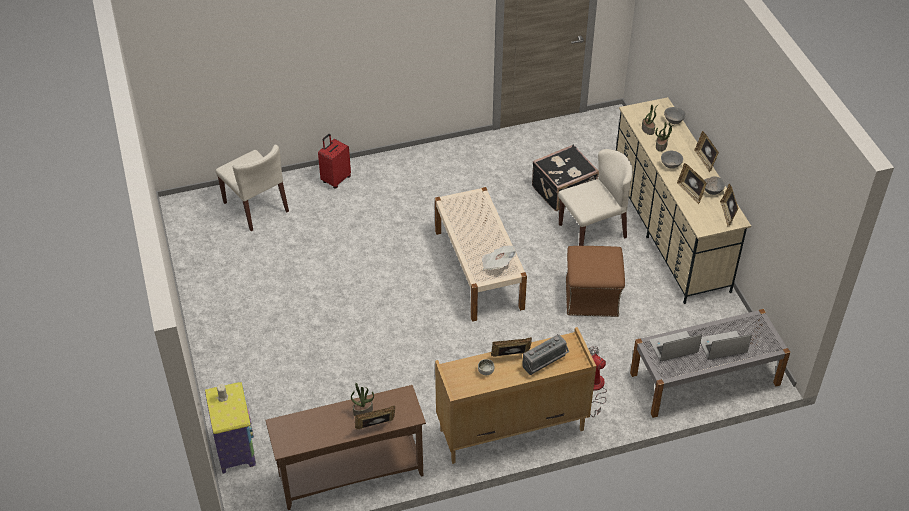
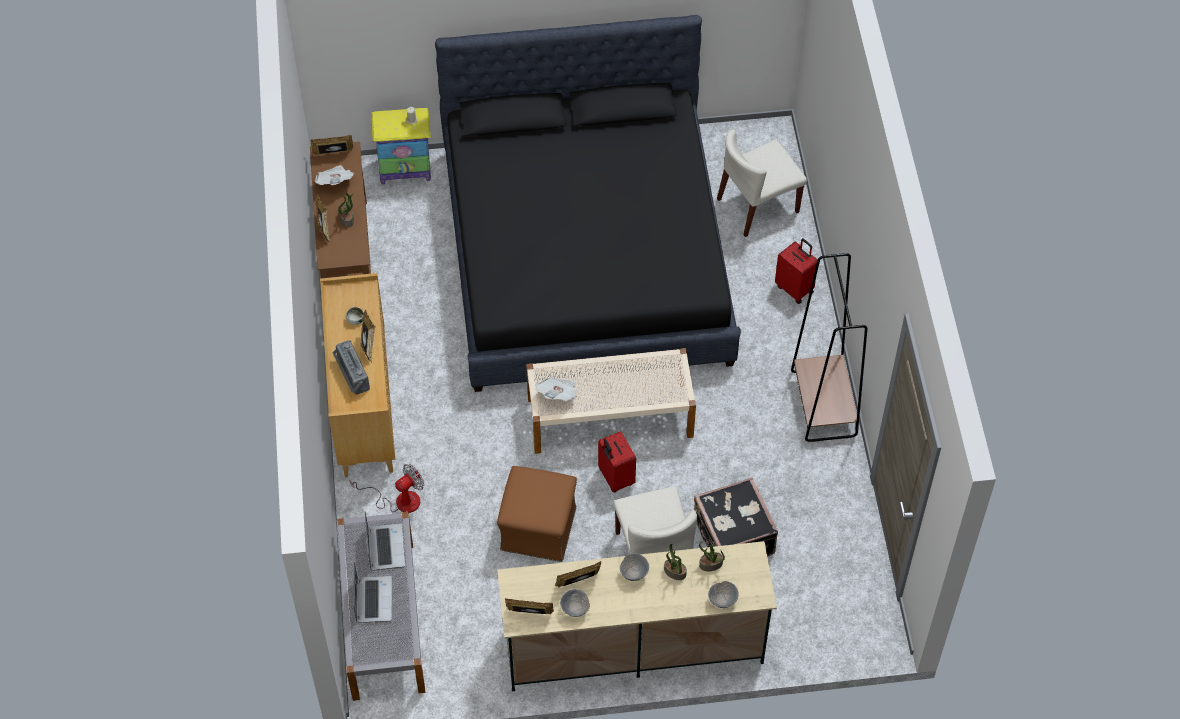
camera: 100 degrees right, 10 degrees up
picture frame [694,131,719,172] -> picture frame moved to [311,135,353,155]
none -> newspaper [315,165,354,185]
none -> black bed [435,15,741,392]
none -> red suitcase [598,431,636,493]
none -> clothes rack [791,253,868,442]

